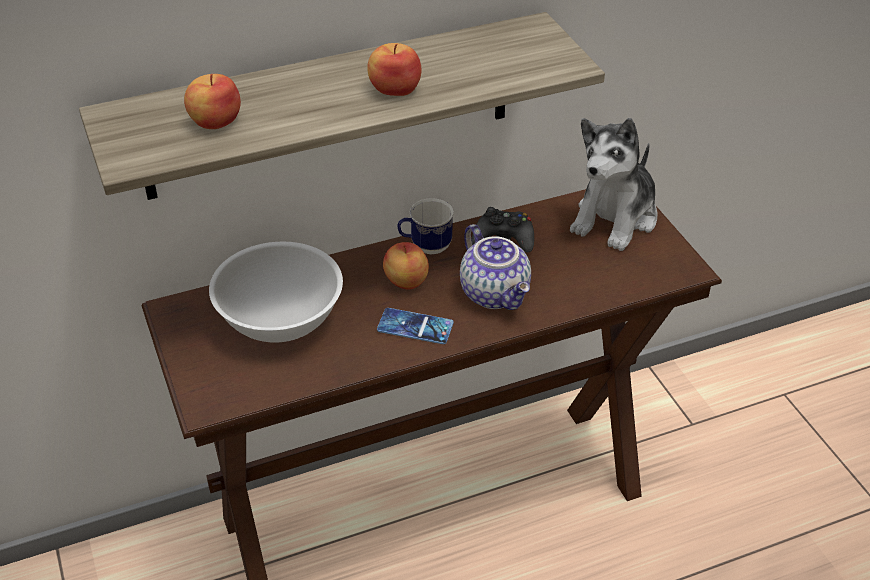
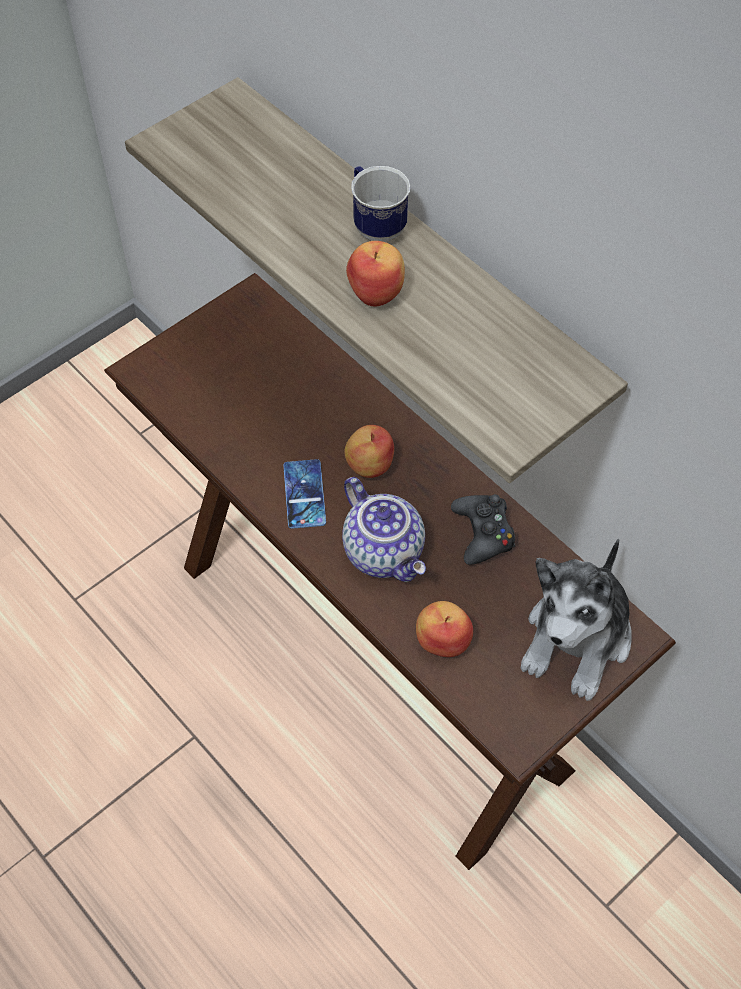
camera: 70 degrees right, 15 degrees up
apple [184,74,241,129] -> apple moved to [416,601,473,657]
white bowl [209,242,343,343] -> none
mug [397,198,454,254] -> mug moved to [351,166,410,242]
teapot [460,224,531,310] -> teapot turned 75 degrees counterclockwise [342,477,426,582]
plush toy [570,118,657,251] -> plush toy turned 75 degrees counterclockwise [521,539,632,701]

